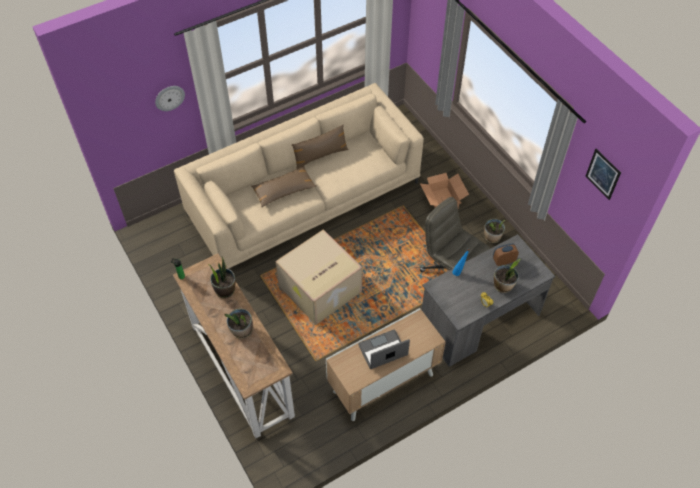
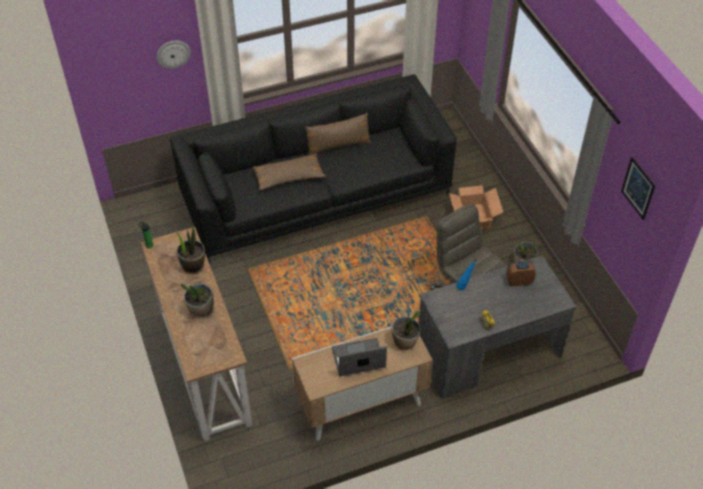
camera: 10 degrees right, 5 degrees down
beige sofa [174,83,424,269] -> black sofa [170,74,457,264]
cardboard box [275,229,362,325] -> none
potted plant [494,259,520,293] -> potted plant moved to [392,310,421,350]

